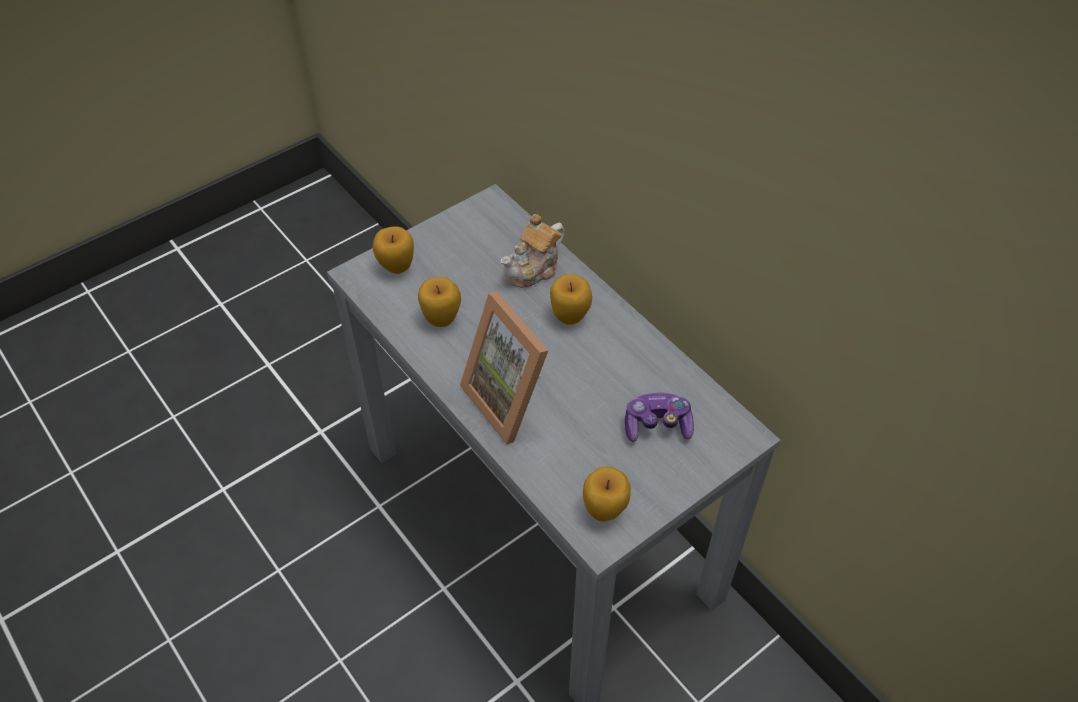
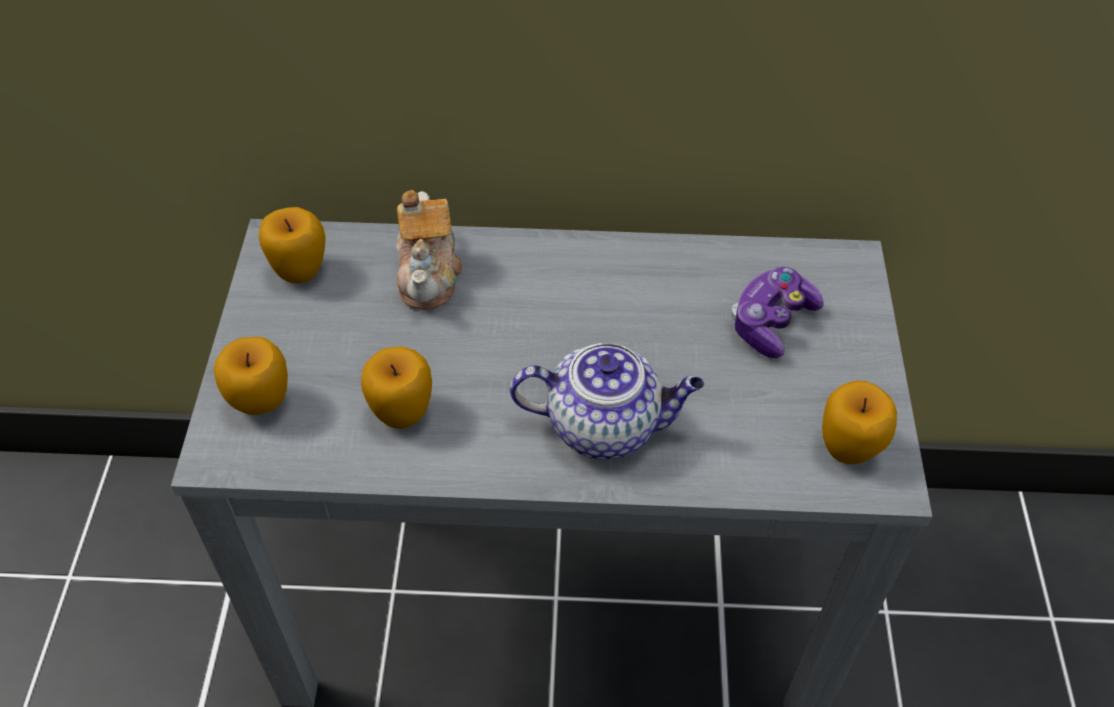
camera: 50 degrees left, 0 degrees up
picture frame [460,291,549,444] -> teapot [509,343,704,459]
apple [550,274,592,325] -> apple moved to [259,207,326,283]

